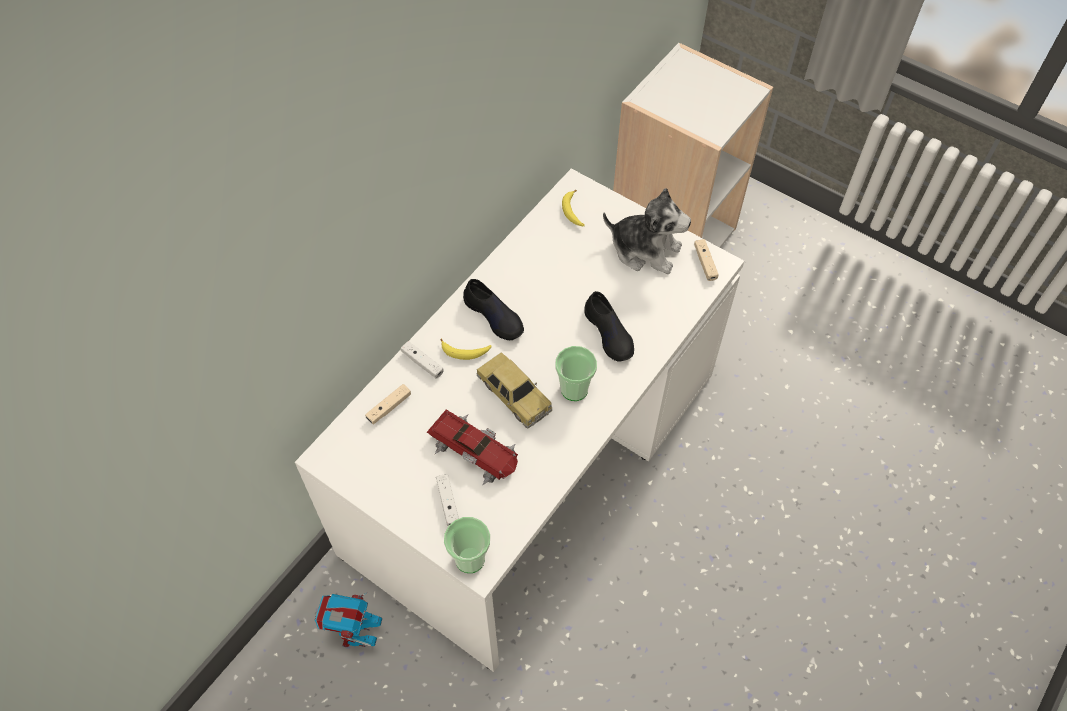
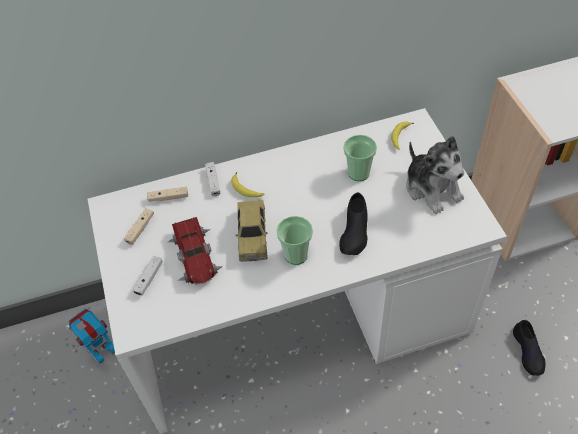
camera: 40 degrees right, 5 degrees down
cup [444,517,490,573] -> cup moved to [343,135,377,181]
black shoe [463,279,524,340] -> black shoe moved to [513,320,545,376]
beige game controller [694,239,719,281] -> beige game controller moved to [124,208,154,245]

